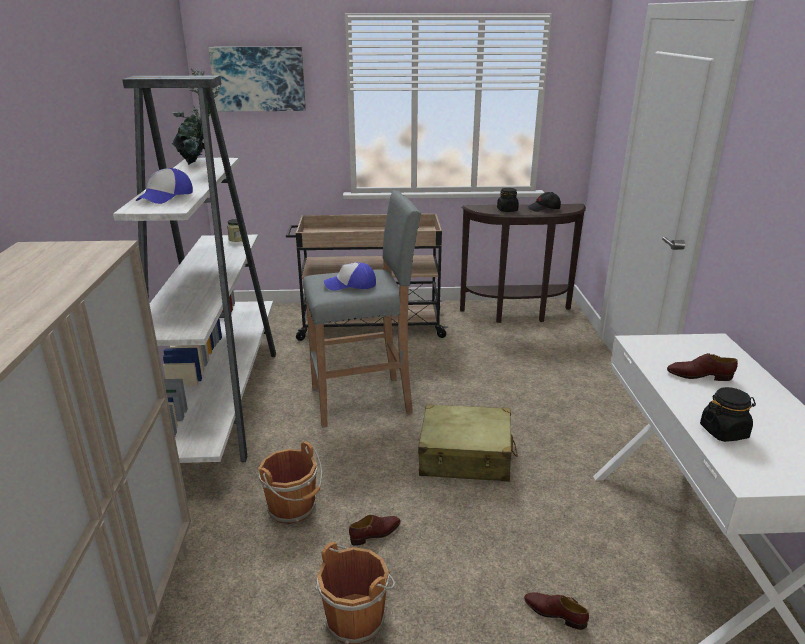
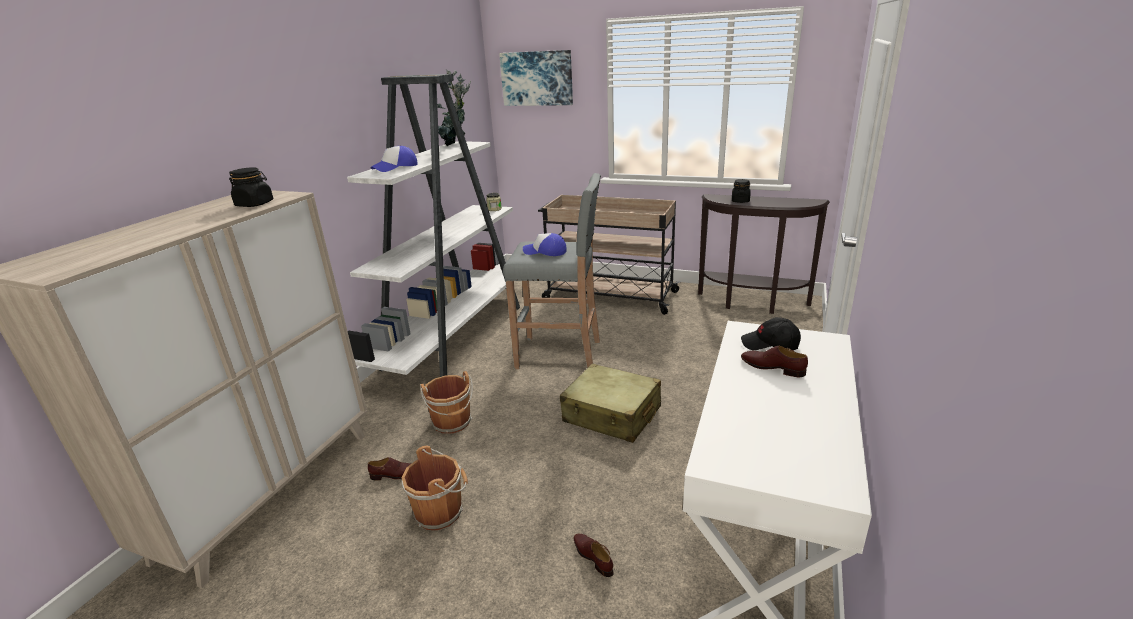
camera: 25 degrees right, 0 degrees up
brown shoe [349,515,401,546] -> brown shoe moved to [368,457,411,481]
black cap [527,192,561,212] -> black cap moved to [741,317,801,350]
black jar [700,387,756,442] -> black jar moved to [229,167,274,207]

